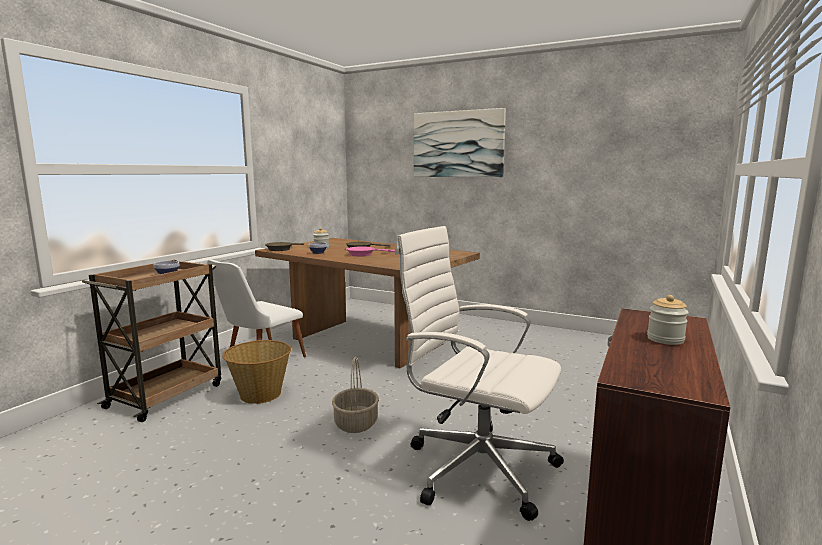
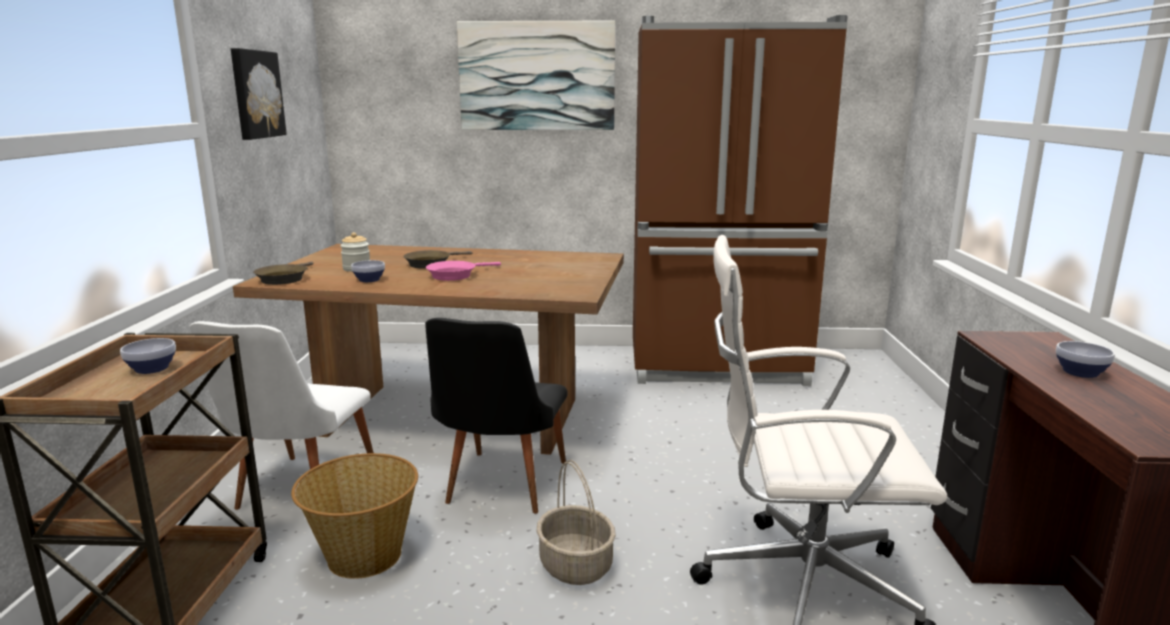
camera: 25 degrees left, 5 degrees up
jar [647,295,689,345] -> bowl [1056,341,1115,378]
none -> picture [231,48,287,140]
none -> black chair [425,318,568,514]
none -> brown fridge [633,15,848,386]

